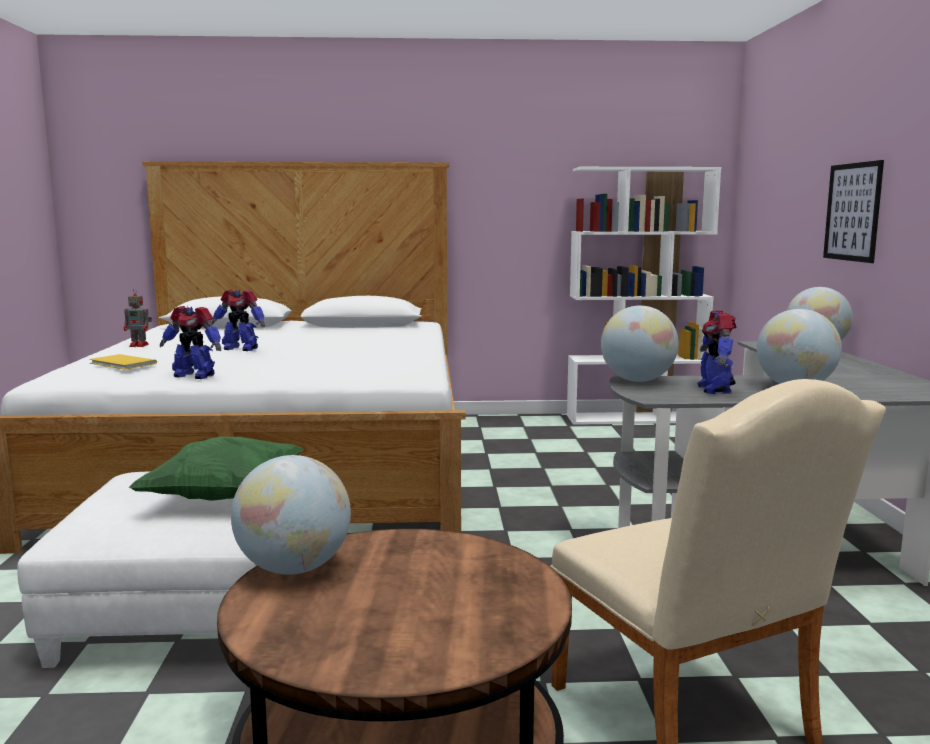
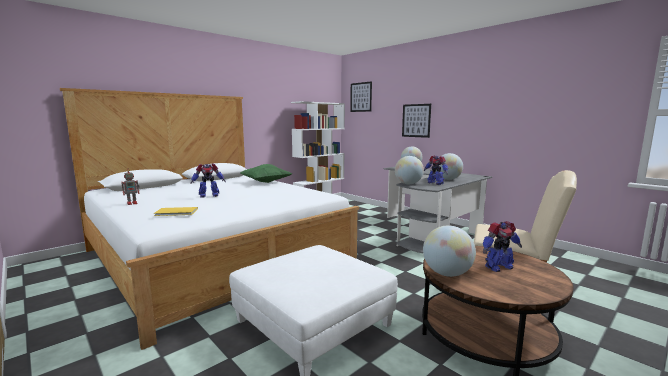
camera: 40 degrees left, 0 degrees up
green pillow [129,436,303,501] -> green pillow moved to [240,164,292,183]
toy robot [160,306,221,379] -> toy robot moved to [483,221,522,272]
none -> picture [350,81,372,112]

